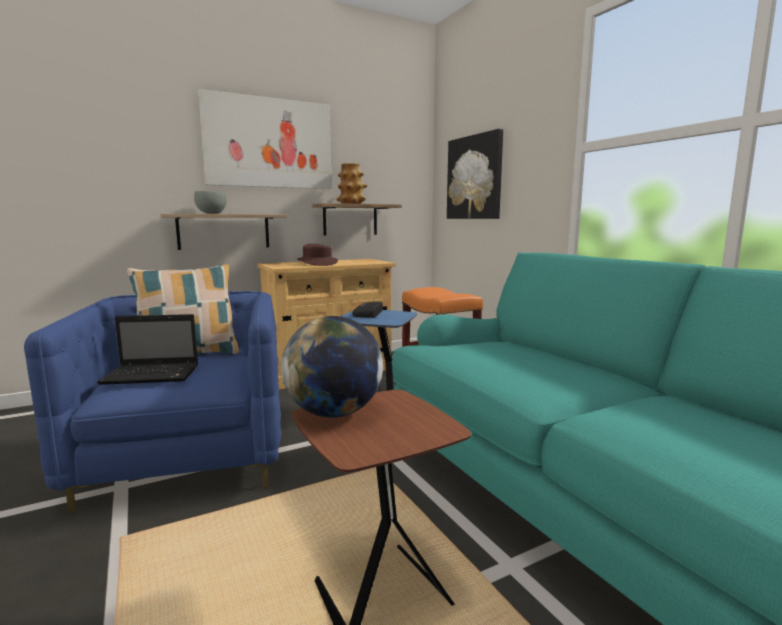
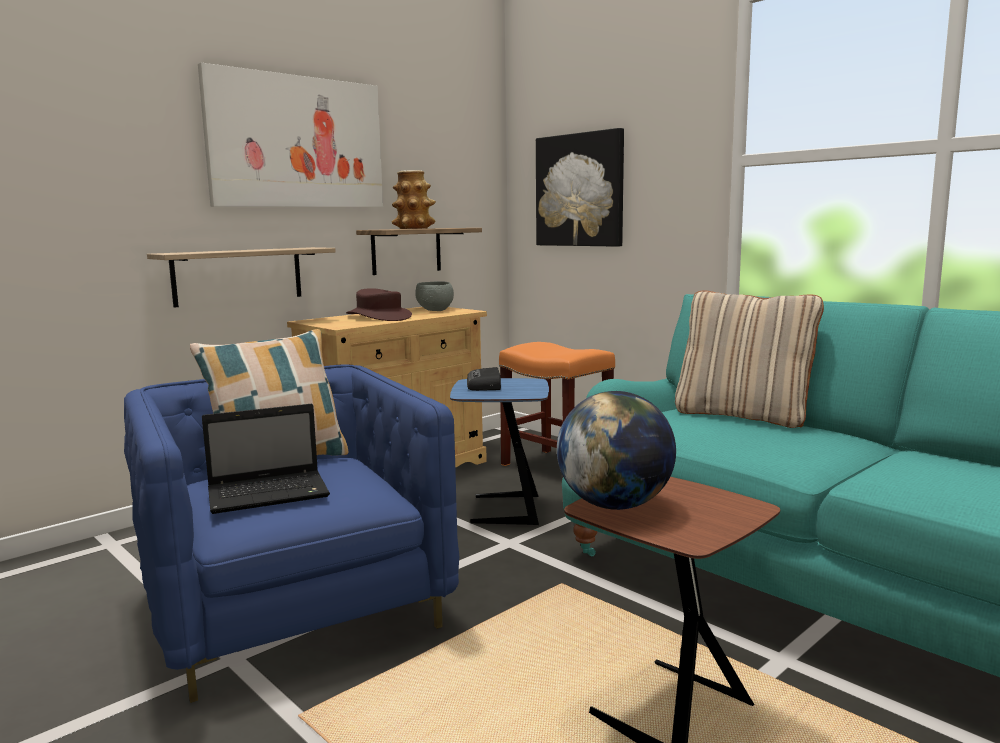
camera: 15 degrees left, 0 degrees up
grey bowl [194,191,227,214] -> grey bowl moved to [415,281,454,311]
none -> beige pillow [675,290,824,428]

